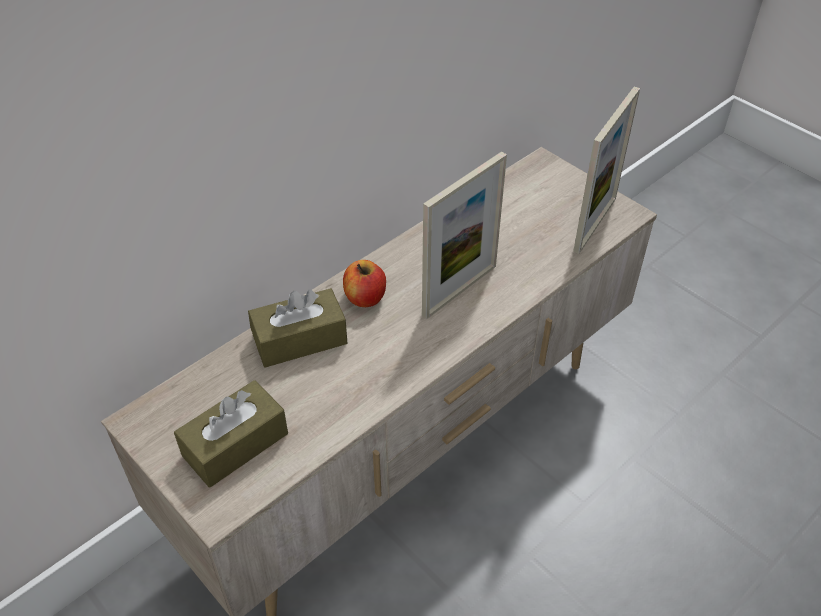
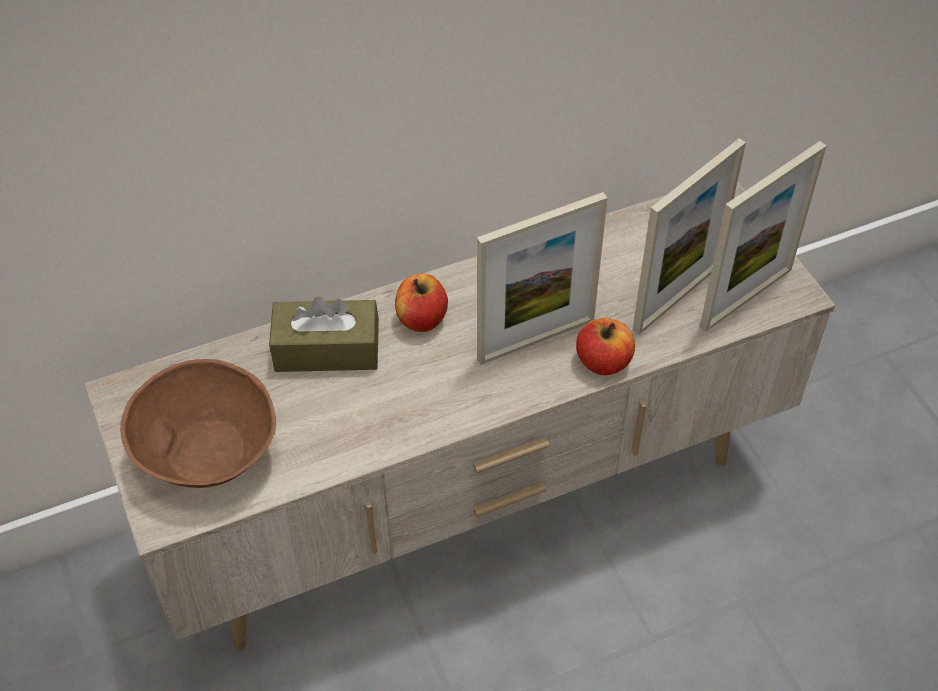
camera: 20 degrees right, 5 degrees up
brown tissue box [174,380,288,488] -> brown bowl [120,359,276,488]
none -> apple [576,318,635,375]
none -> picture frame [633,138,746,335]

